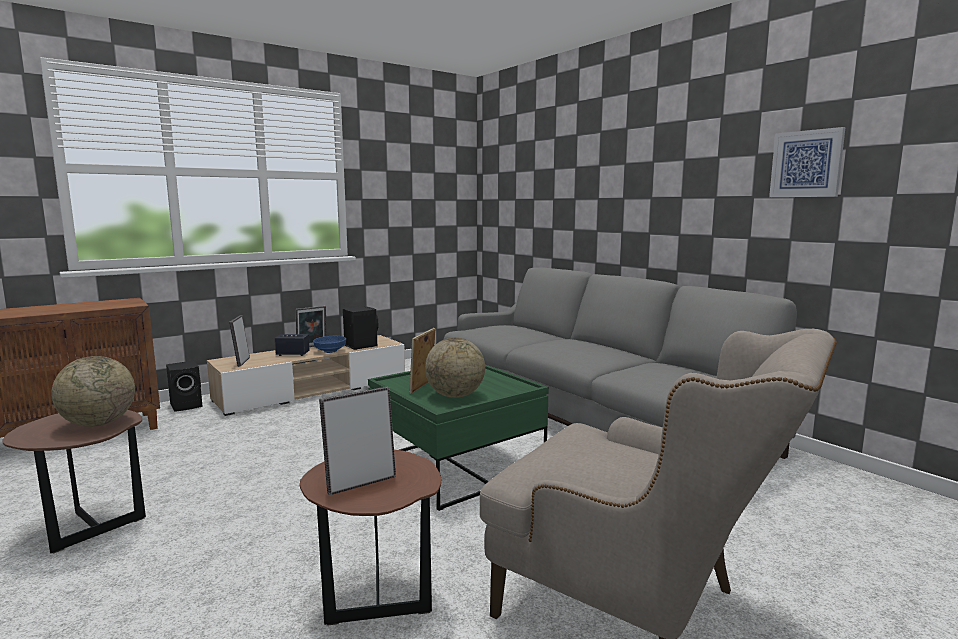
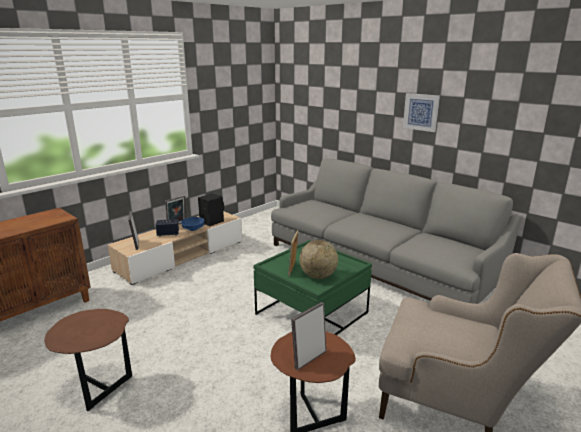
camera: 10 degrees left, 10 degrees up
globe [51,356,135,427] -> none
black speaker [166,361,203,412] -> none
picture [769,127,846,197] -> picture moved to [403,93,440,132]

